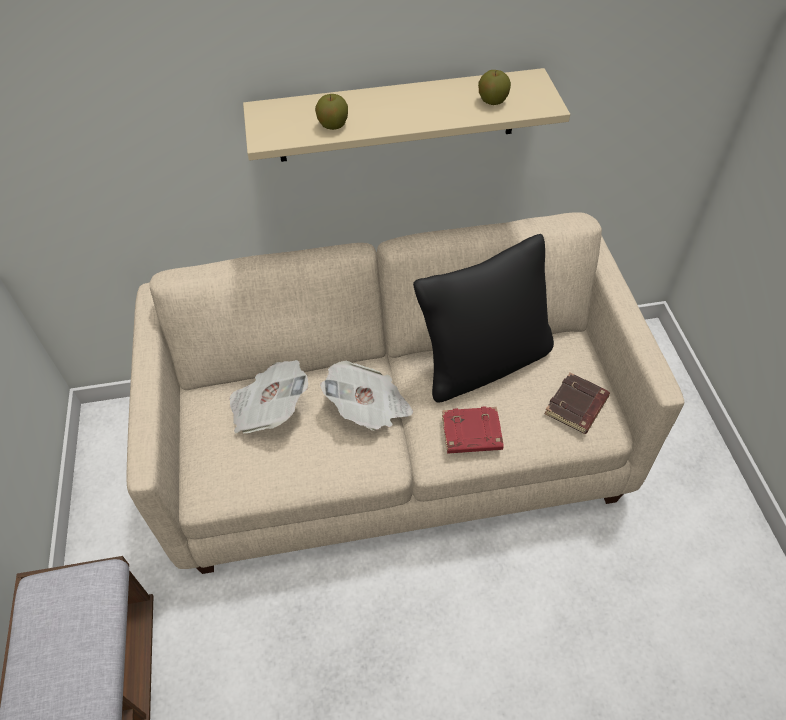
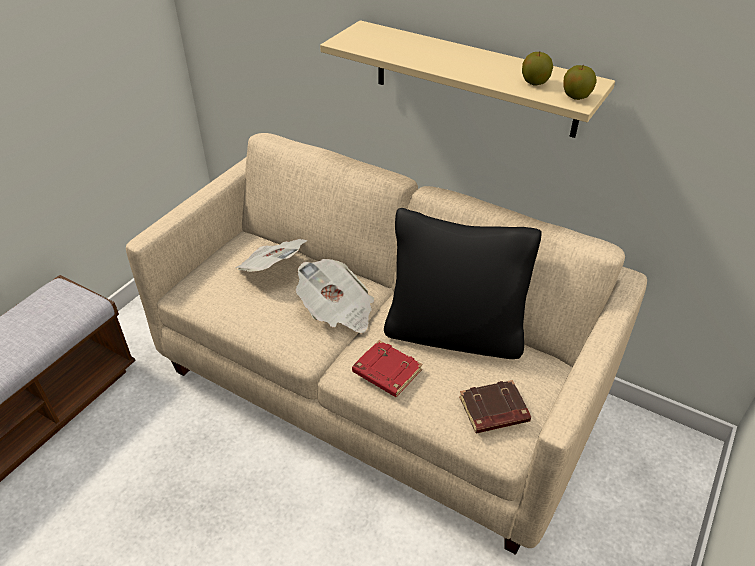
camera: 40 degrees right, 10 degrees down
apple [315,94,348,130] -> apple moved to [563,65,597,100]

